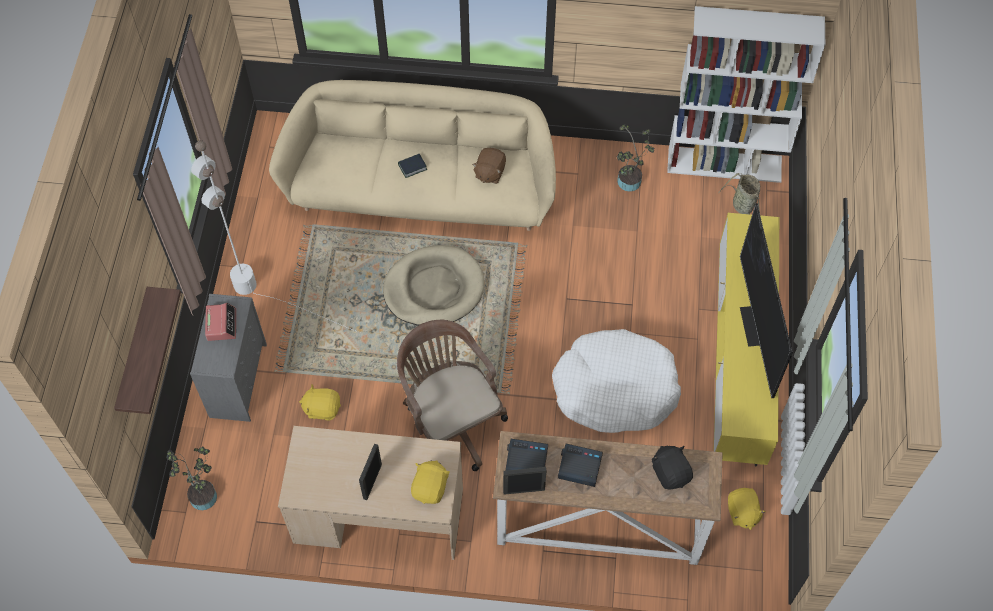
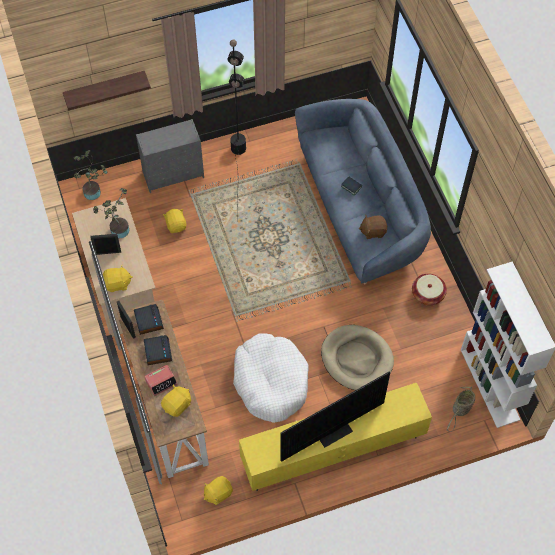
camera: 65 degrees right, 0 degrees up
white floor lamp [191,140,452,360] -> black floor lamp [228,40,246,277]
alarm clock [205,303,236,341] -> alarm clock moved to [144,365,178,396]
beige sofa [269,80,556,231] -> blue sofa [295,99,431,285]
beige dog bed [383,245,485,326] -> beige dog bed moved to [321,325,394,390]
brown office chair [397,320,508,471] -> none
potted plant [617,124,655,192] -> potted plant moved to [93,188,129,239]
black plush toy [651,445,693,489] -> yellow plush toy [161,385,191,417]
none -> basket [412,273,447,305]

